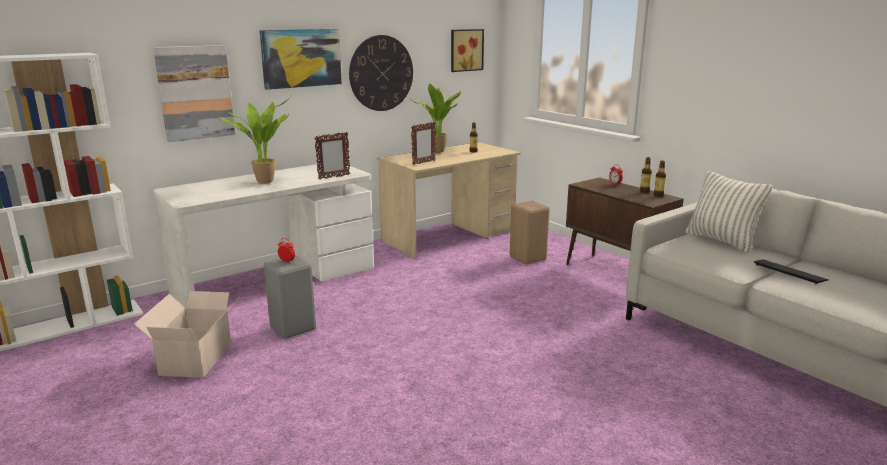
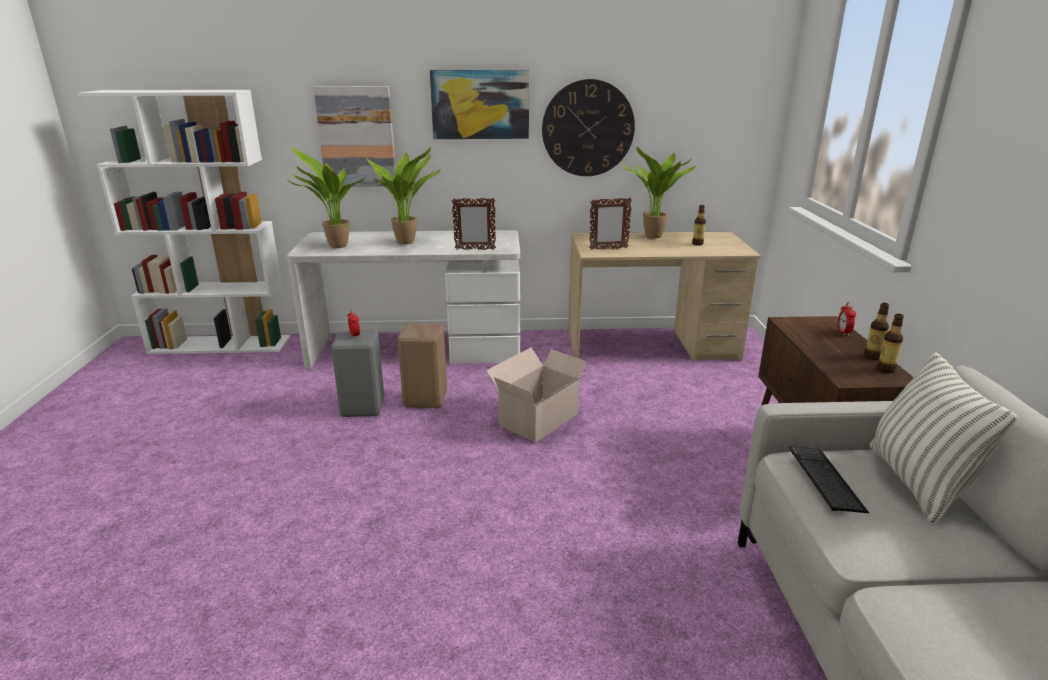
camera: 35 degrees right, 5 degrees up
cardboard box [134,291,238,378] -> cardboard box moved to [486,347,593,442]
picture [451,29,484,72] -> none
beige stool [510,201,550,264] -> beige stool moved to [397,323,447,408]
keyboard [754,260,829,285] -> keyboard moved to [789,446,869,513]
none -> potted plant [289,146,365,248]

